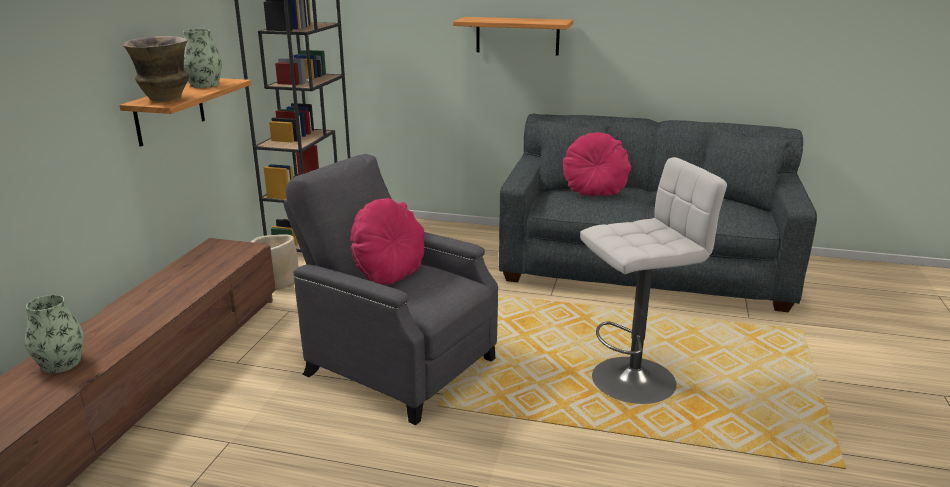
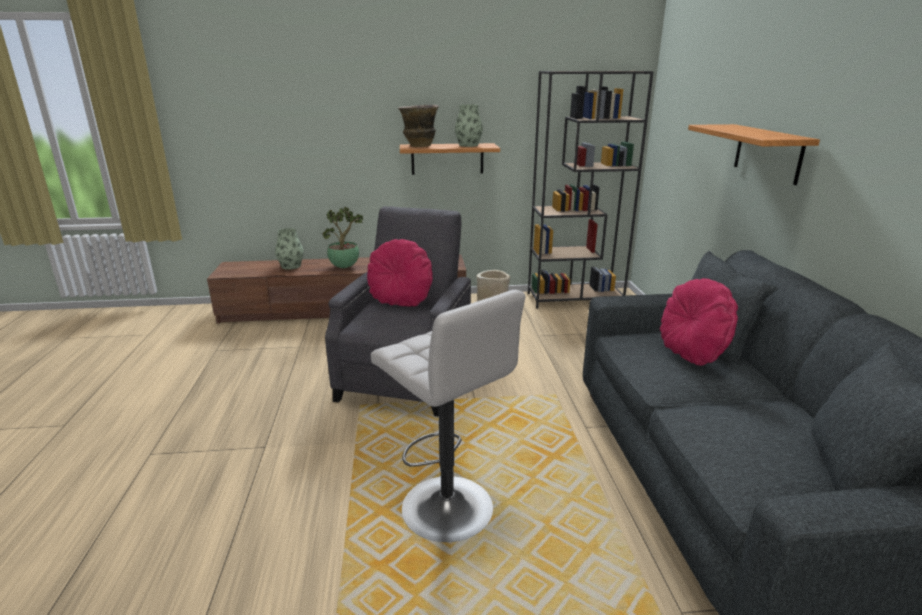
camera: 70 degrees right, 0 degrees up
none -> potted plant [322,207,363,268]

